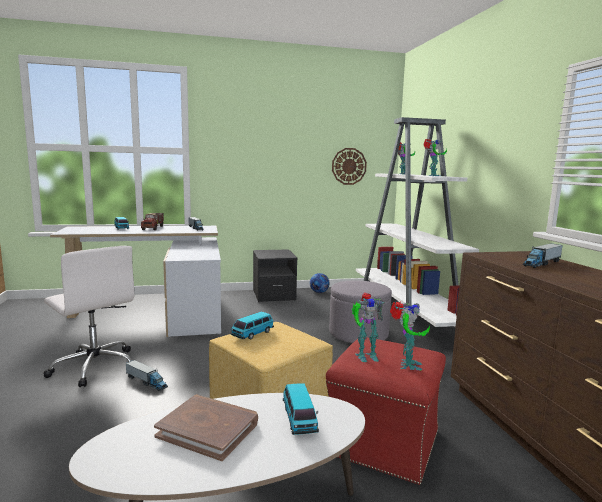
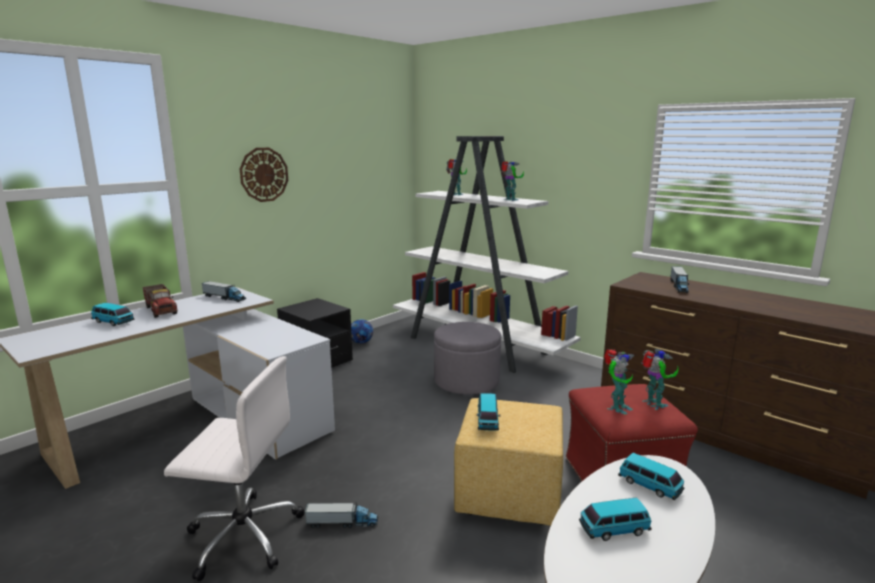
camera: 35 degrees left, 5 degrees up
brown book [154,394,258,461] -> toy car [579,498,651,541]
wall clock [332,148,367,185] -> wall clock moved to [240,148,288,202]

